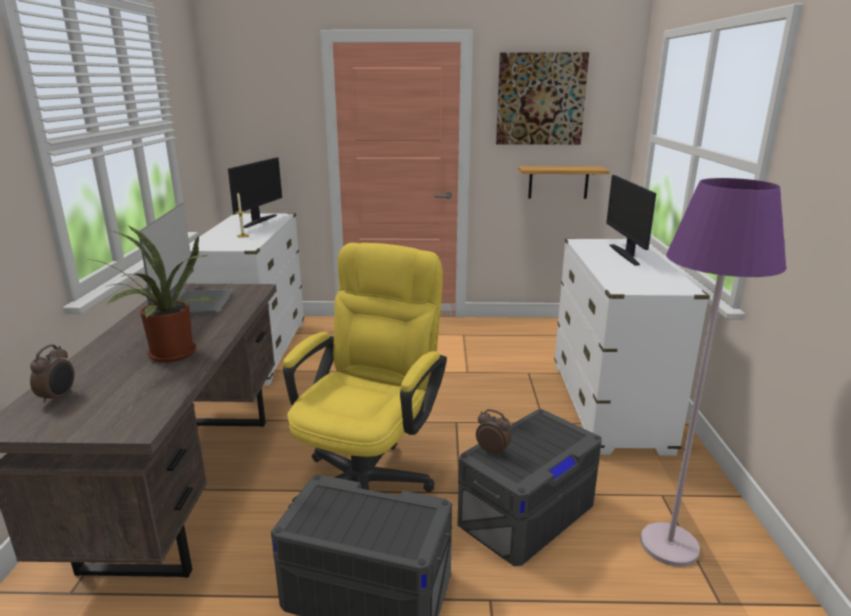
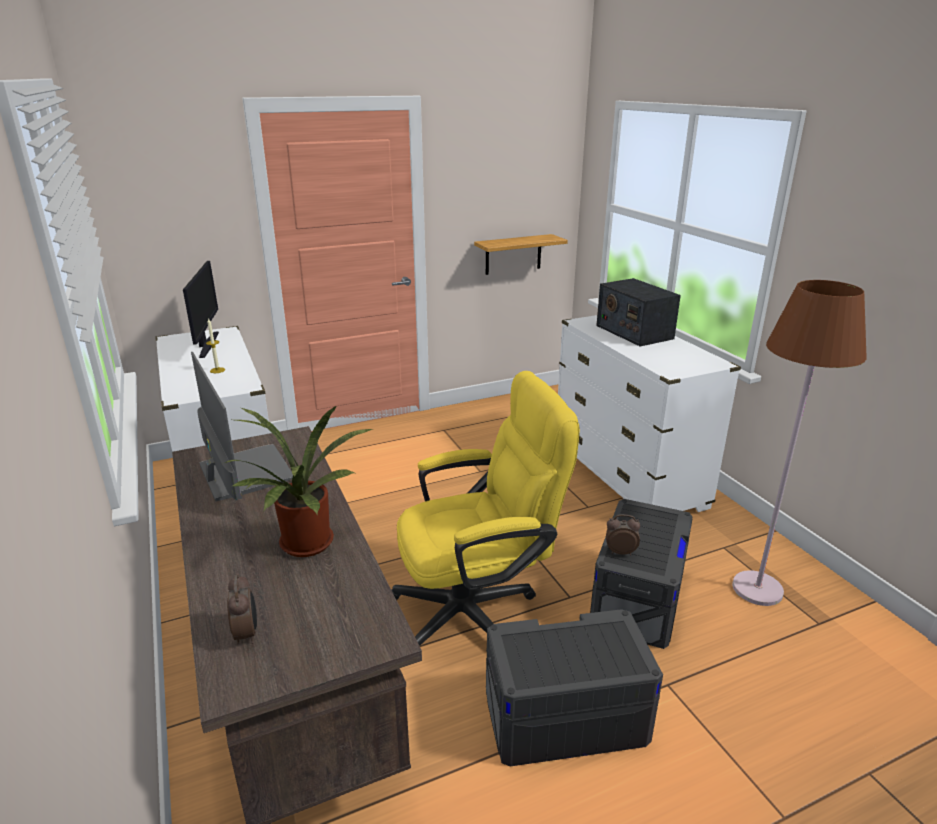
camera: 25 degrees left, 5 degrees up
yellow office chair [283,243,447,508] -> yellow office chair turned 75 degrees clockwise [392,371,580,646]
picture [496,52,589,145] -> none
monitor [606,175,656,265] -> radio [596,278,681,346]
purple floor lamp [640,178,786,567] -> brown floor lamp [732,280,867,606]

